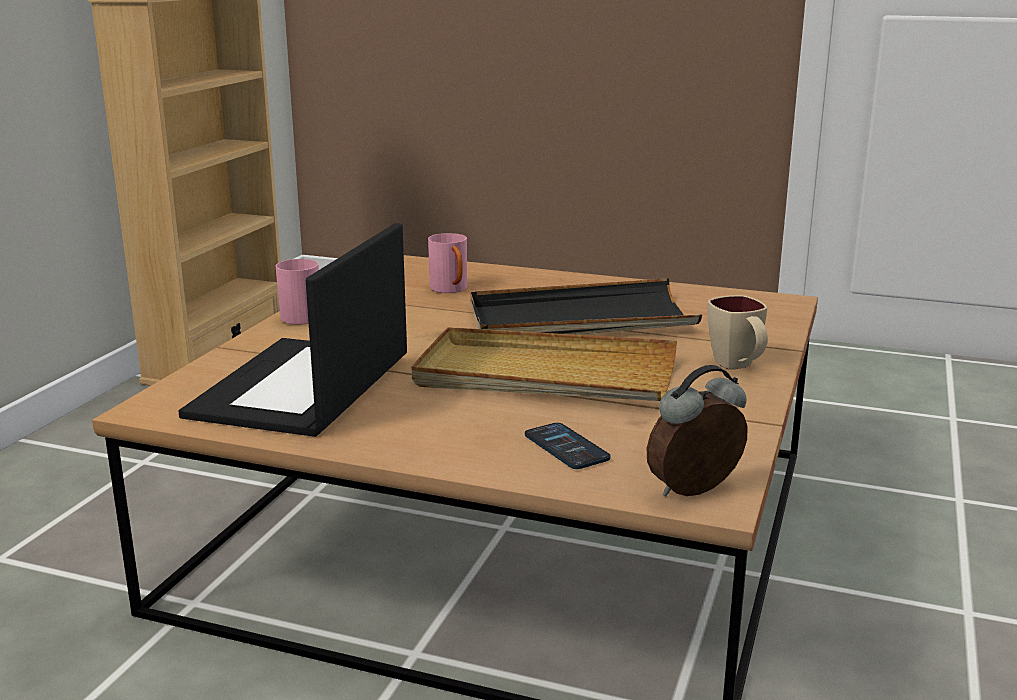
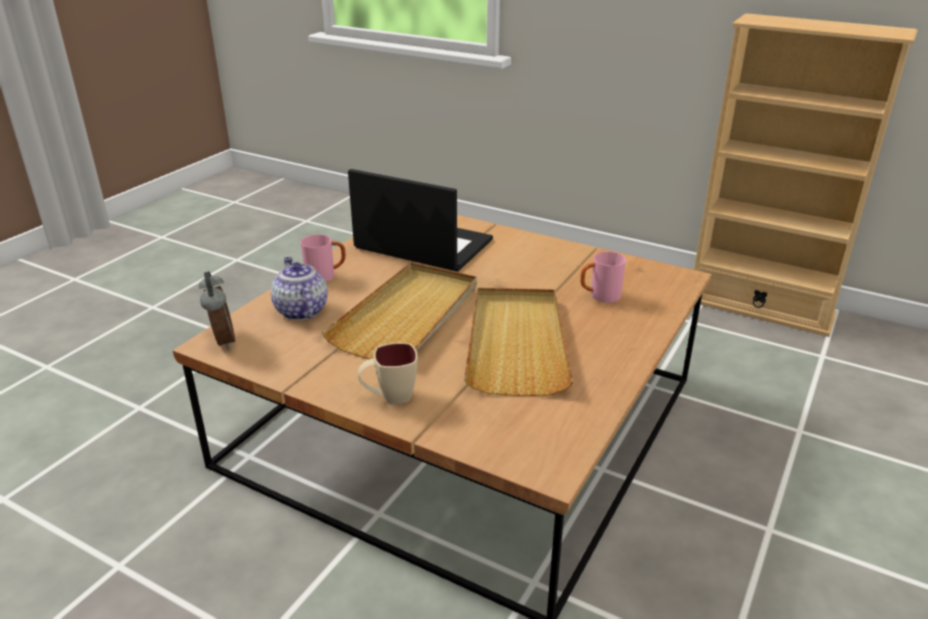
camera: 100 degrees right, 10 degrees up
pink mug [276,259,319,325] -> pink mug moved to [301,234,346,282]
black tray [470,279,702,335] -> beige tray [464,288,573,396]
phone [525,423,610,469] -> teapot [271,257,328,320]

